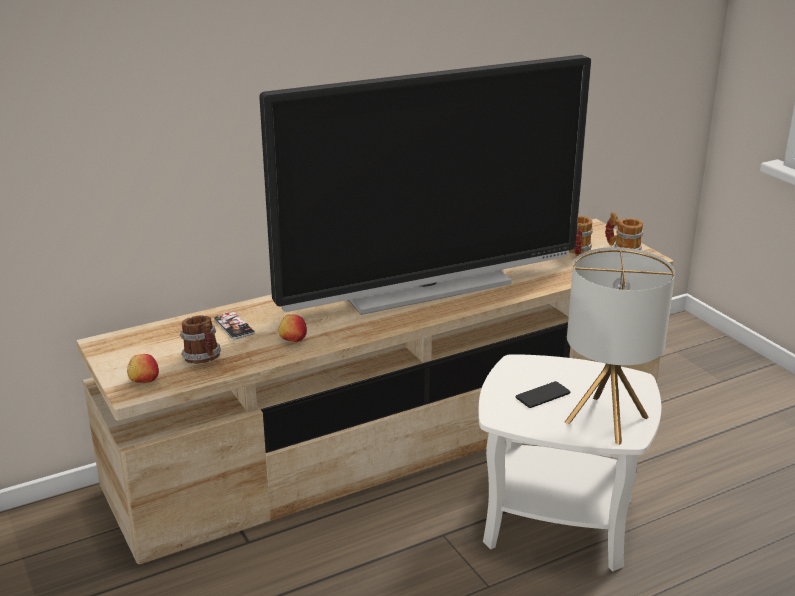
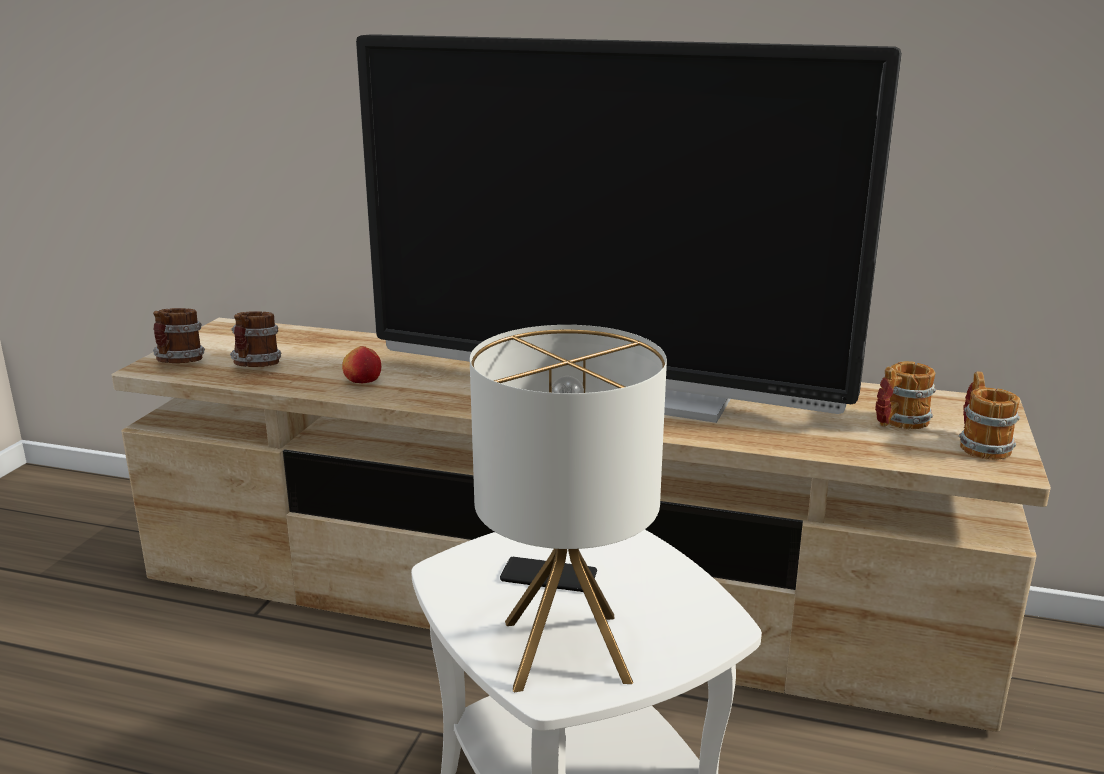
camera: 45 degrees right, 5 degrees down
apple [127,354,159,383] -> mug [153,308,205,363]
phone [214,311,255,339] -> none

